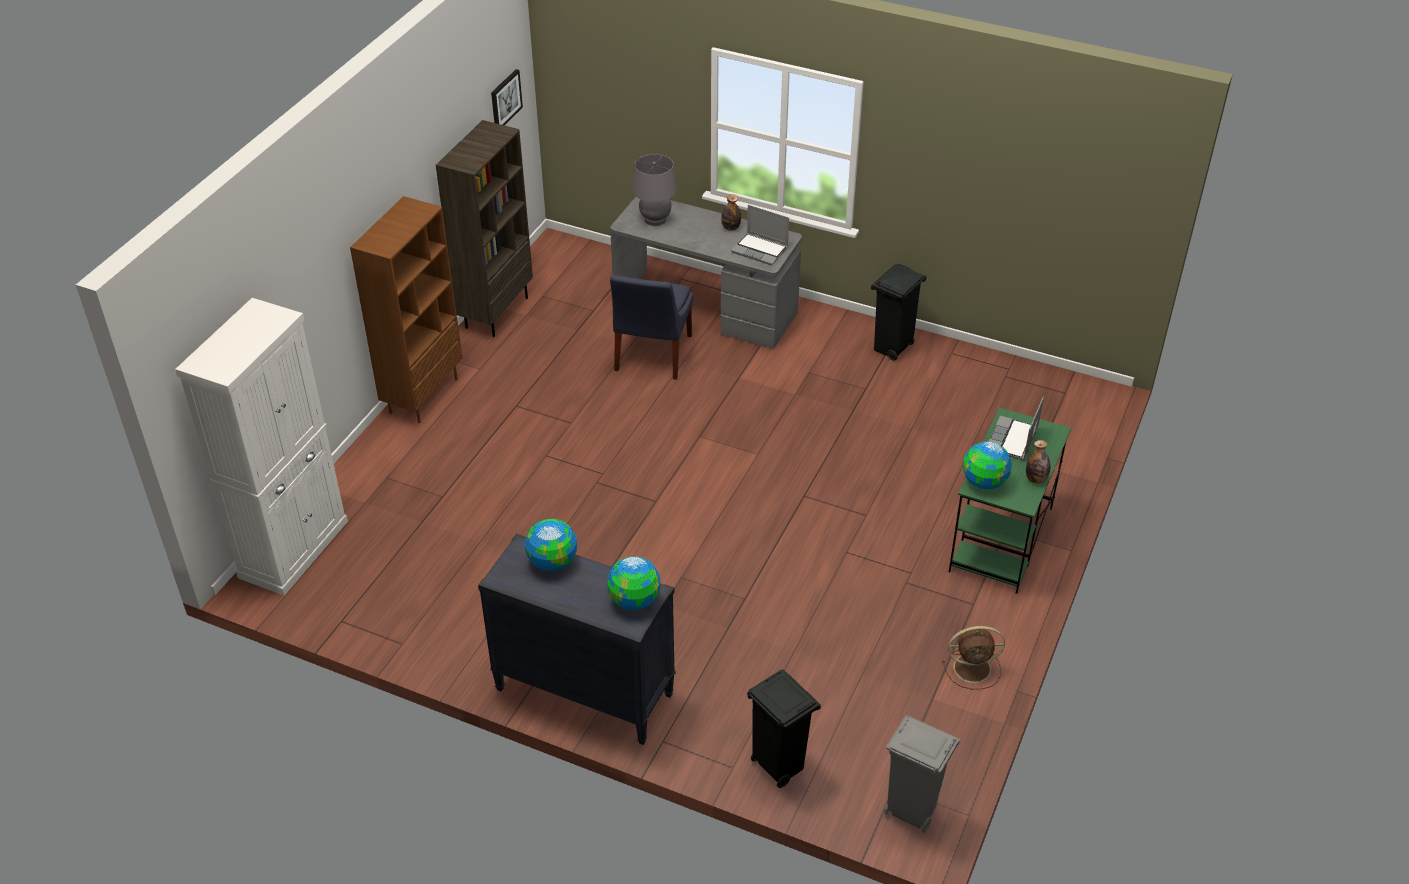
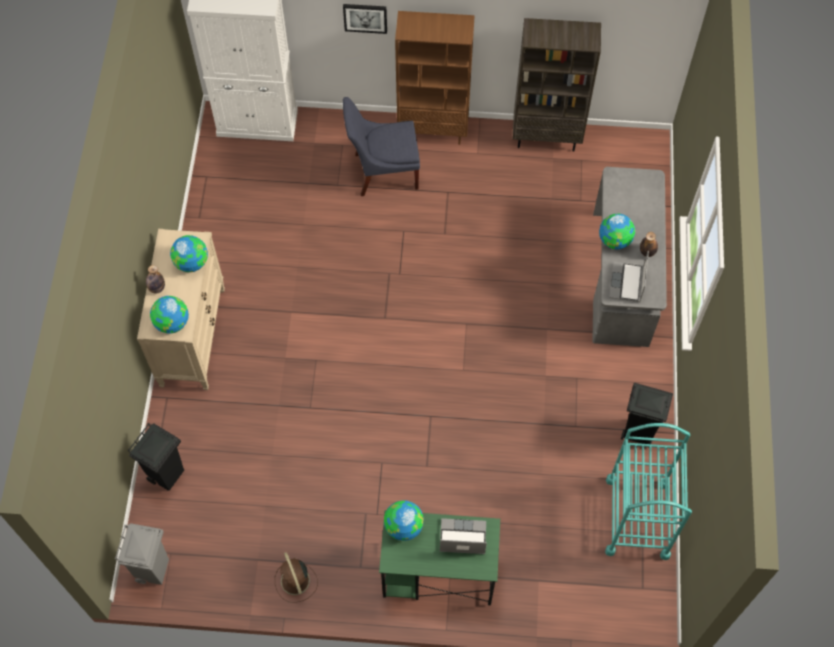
camera: 70 degrees right, 20 degrees up
black dresser [478,534,676,745] -> beige dresser [137,229,225,390]
picture [491,69,523,125] -> picture moved to [343,4,387,34]
blue chair [610,275,693,380] -> blue chair moved to [343,97,420,196]
grey table lamp [632,154,677,226] -> none
bottle [1026,440,1050,484] -> bottle moved to [146,265,165,294]
none -> globe [599,213,635,249]
none -> turquoise cart [605,423,692,560]

